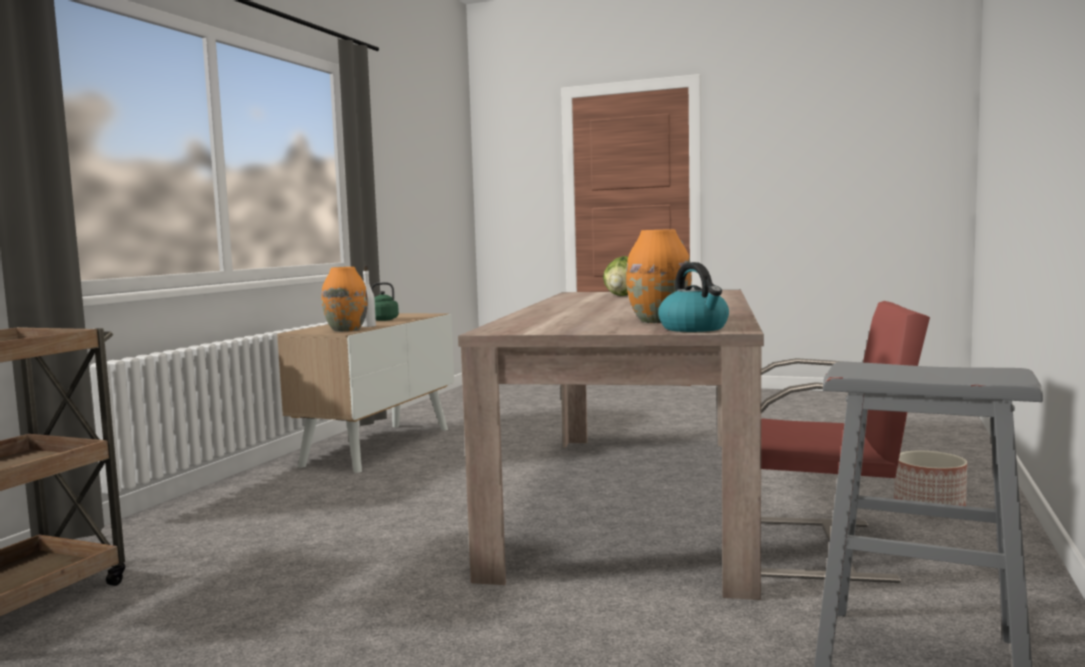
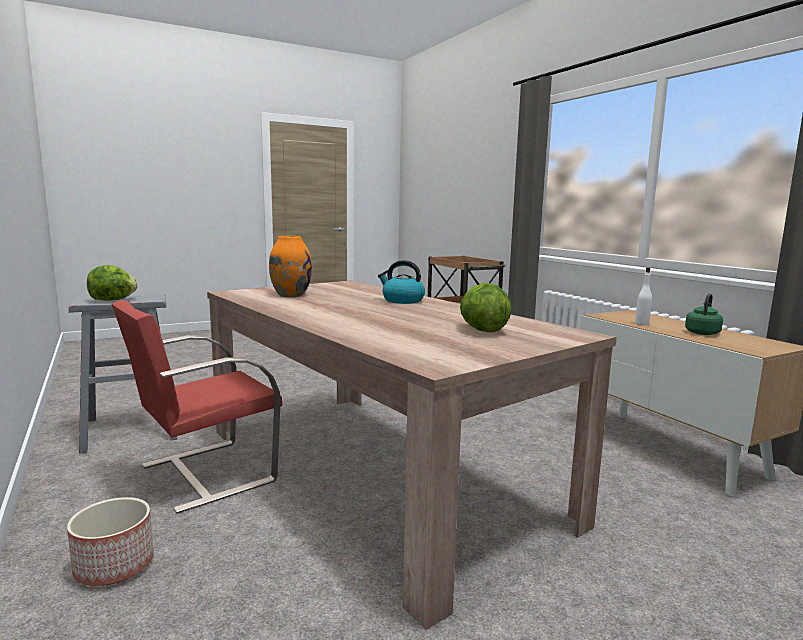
camera: 130 degrees right, 5 degrees up
orange vase [322,267,368,332] -> none
kettle [658,262,729,332] -> kettle moved to [378,260,425,304]
none -> lettuce [87,265,137,301]

